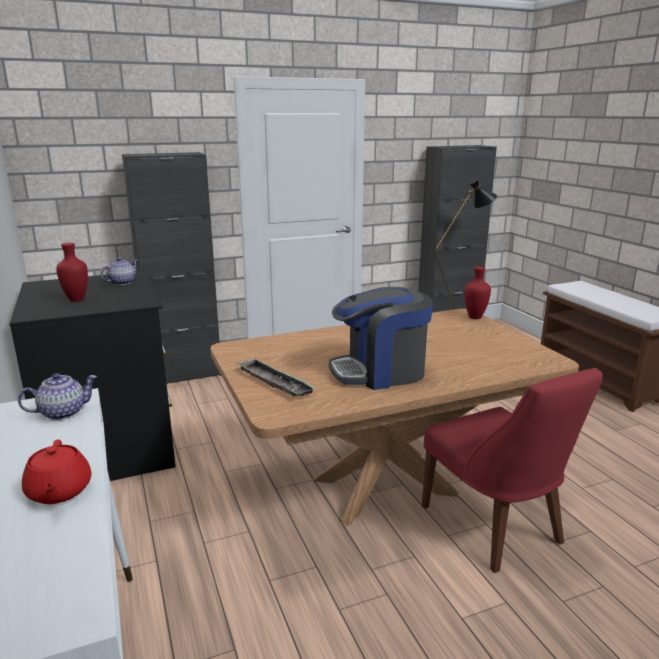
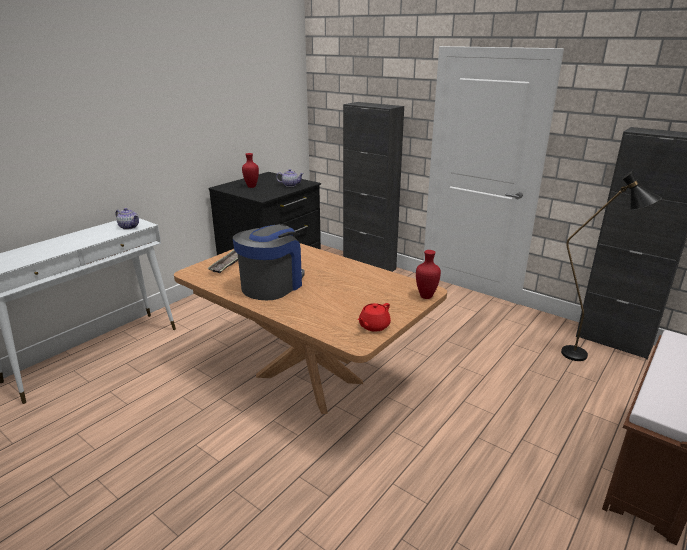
camera: 60 degrees right, 5 degrees up
red teapot [22,440,92,504] -> red teapot moved to [358,303,391,332]
coffee machine [329,287,433,390] -> coffee machine turned 75 degrees clockwise [233,223,305,300]
red chair [422,368,603,573] -> none

